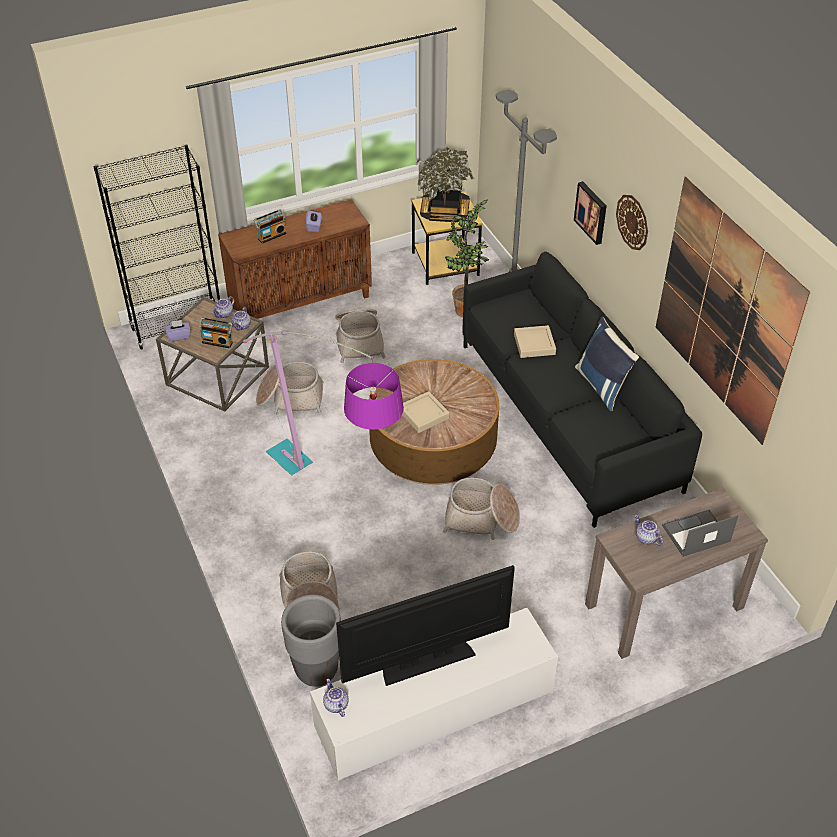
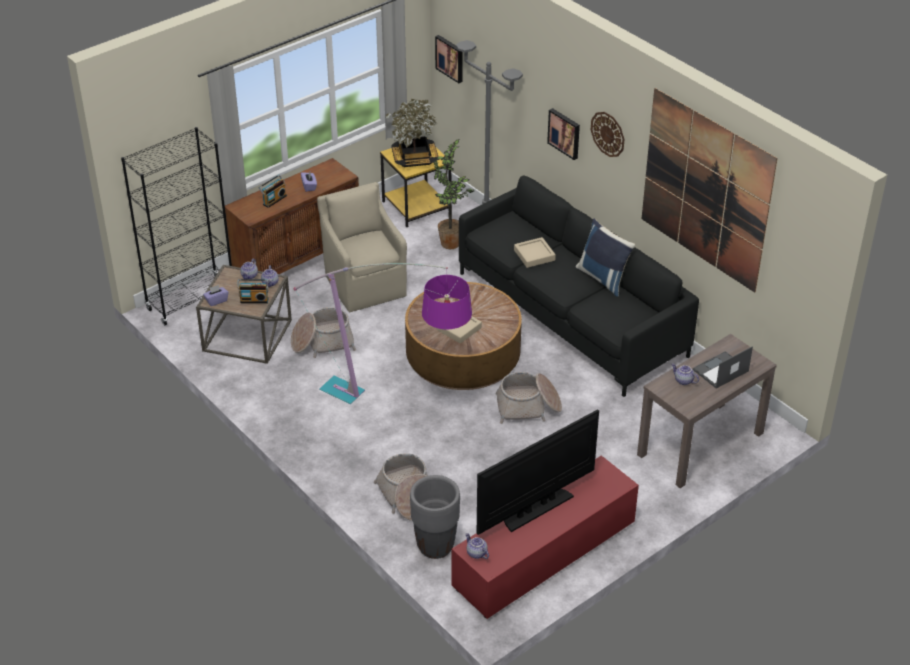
camera: 15 degrees left, 5 degrees down
white tv stand [310,608,558,780] -> red tv stand [451,455,639,619]
basket [335,309,386,363] -> beige armchair [317,182,407,312]
none -> picture [435,35,463,83]

